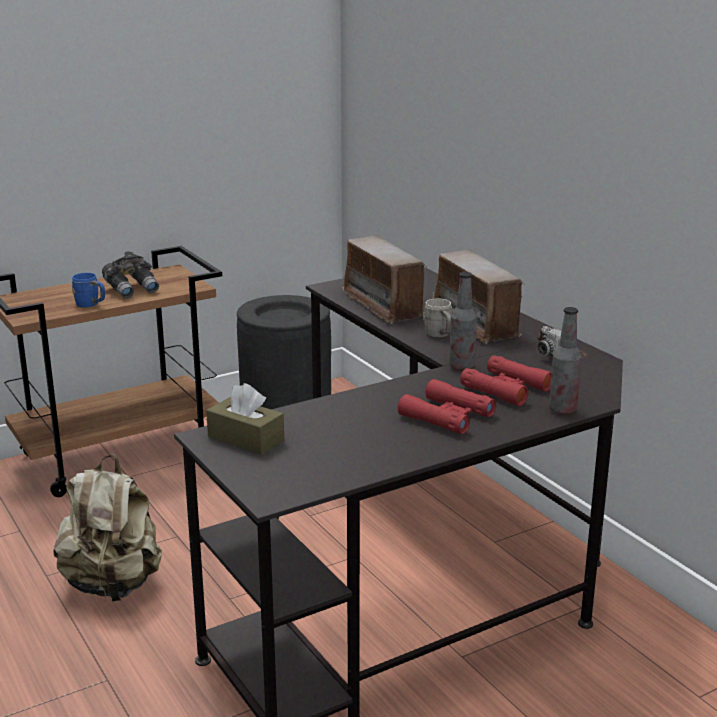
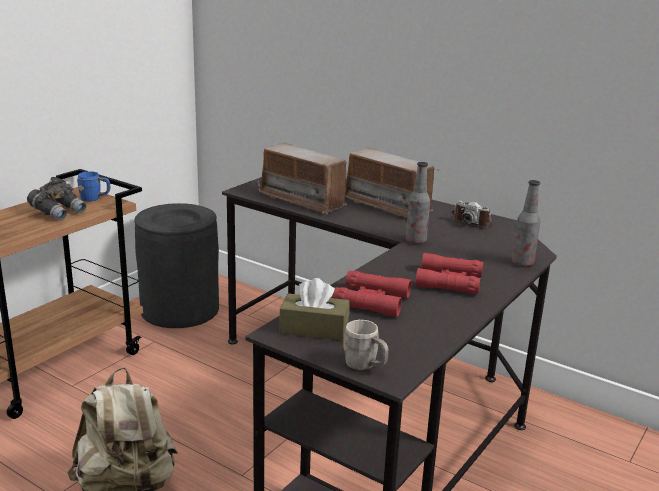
camera: 25 degrees left, 0 degrees up
blue mug [72,273,105,308] -> blue mug moved to [77,171,110,201]
grey mug [423,298,452,338] -> grey mug moved to [343,320,389,370]
red binoculars [460,355,552,406] -> red binoculars moved to [333,271,412,317]

